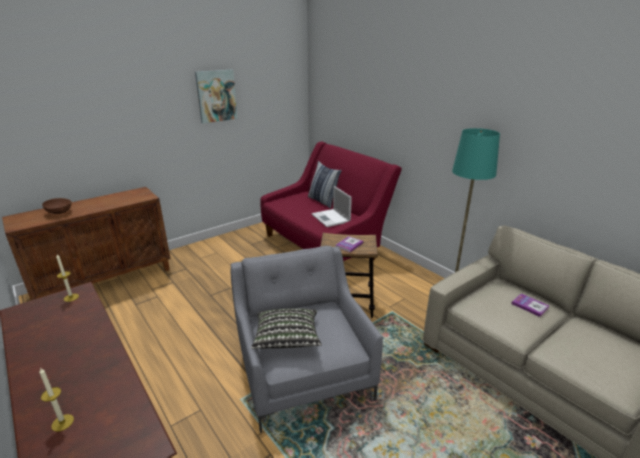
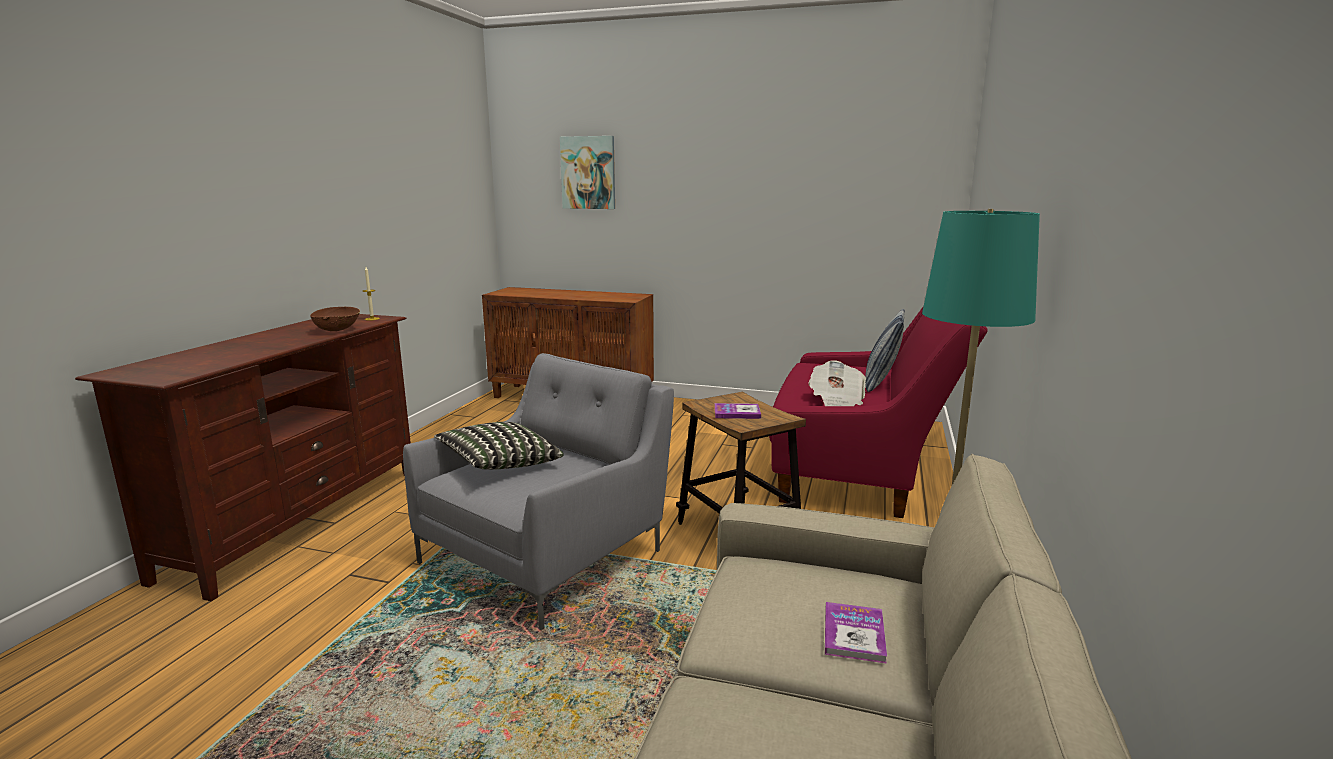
camera: 55 degrees right, 10 degrees down
candle [39,368,74,432] -> none
brown bowl [42,198,72,214] -> brown bowl moved to [310,307,360,331]
picture [195,70,238,123] -> picture moved to [560,136,615,209]
laptop [311,186,352,227] -> newspaper [808,360,866,406]

